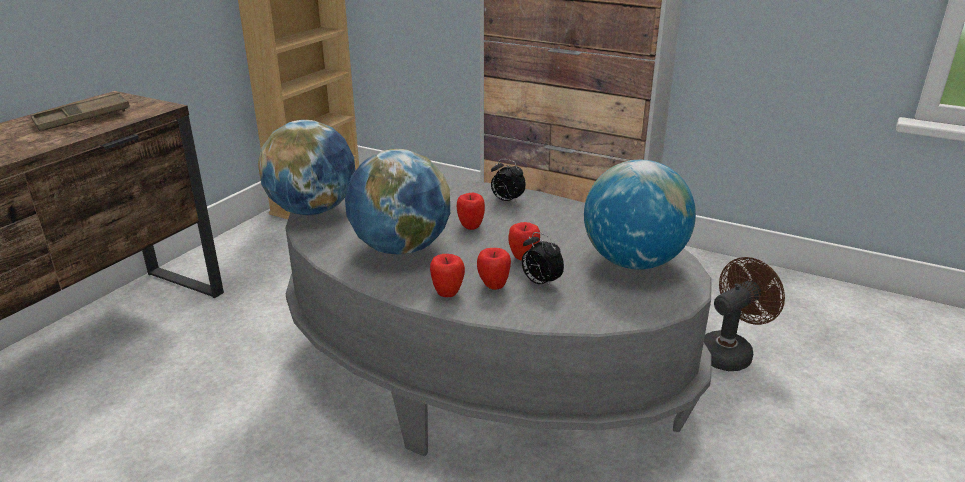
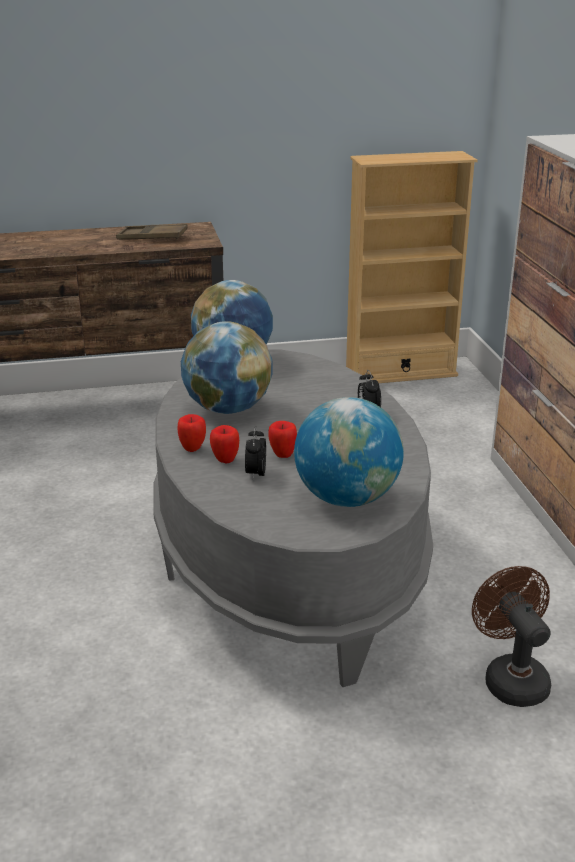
camera: 50 degrees right, 0 degrees up
apple [457,193,485,230] -> none
brown fan [704,257,785,371] -> brown fan turned 120 degrees counterclockwise [472,566,551,707]

